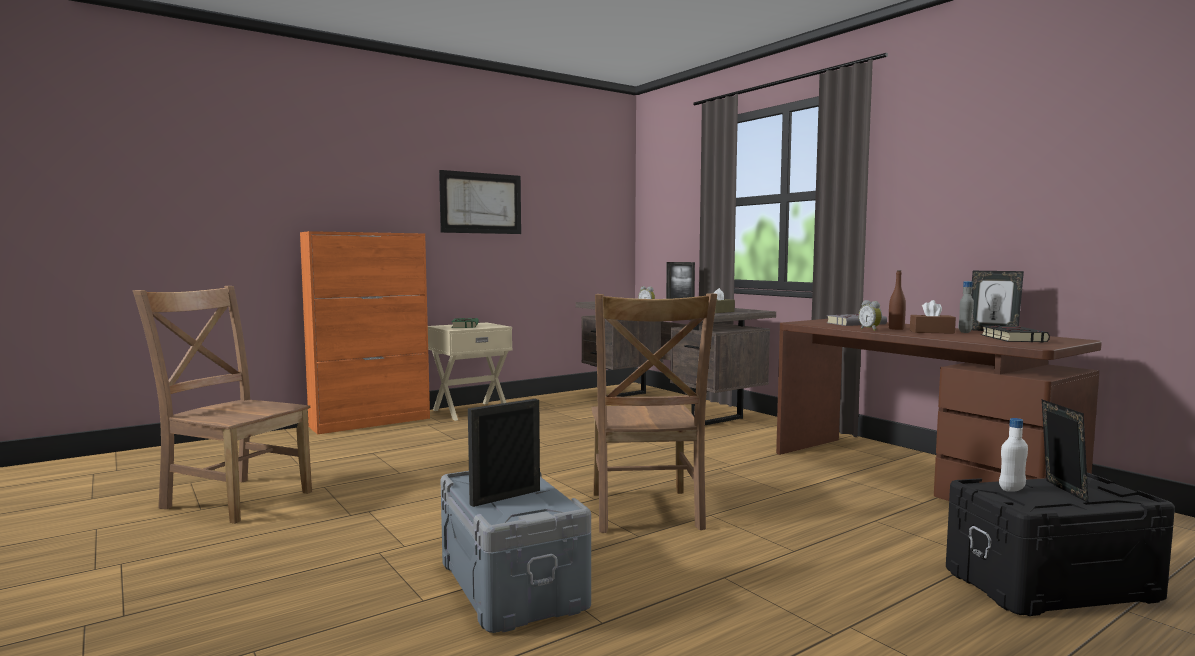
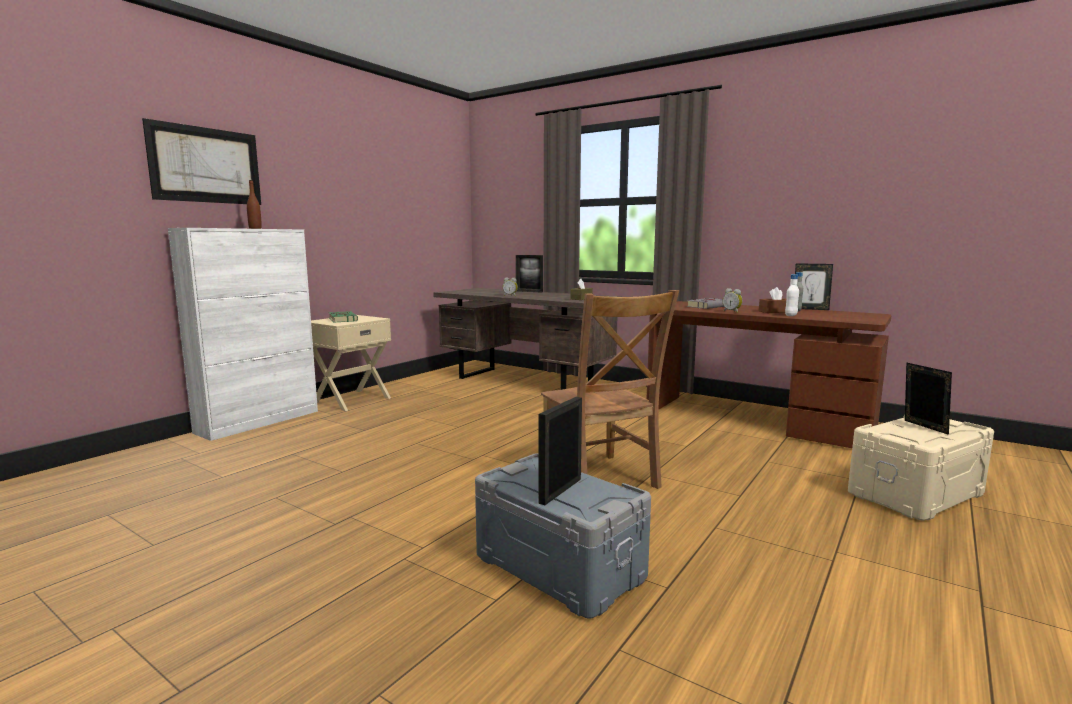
camera: 20 degrees left, 5 degrees up
brown chair [133,286,312,524] -> none
orange cabinet [300,231,430,434] -> white cabinet [168,228,318,441]
picture [439,170,521,234] -> picture moved to [142,118,261,205]
brown bottle [888,270,906,330] -> brown bottle moved to [247,180,262,229]
black storage box [946,473,1175,616] -> beige storage box [848,415,994,521]
black book [981,325,1050,342] -> none
white bottle [999,418,1028,492] -> white bottle moved to [785,274,799,316]

